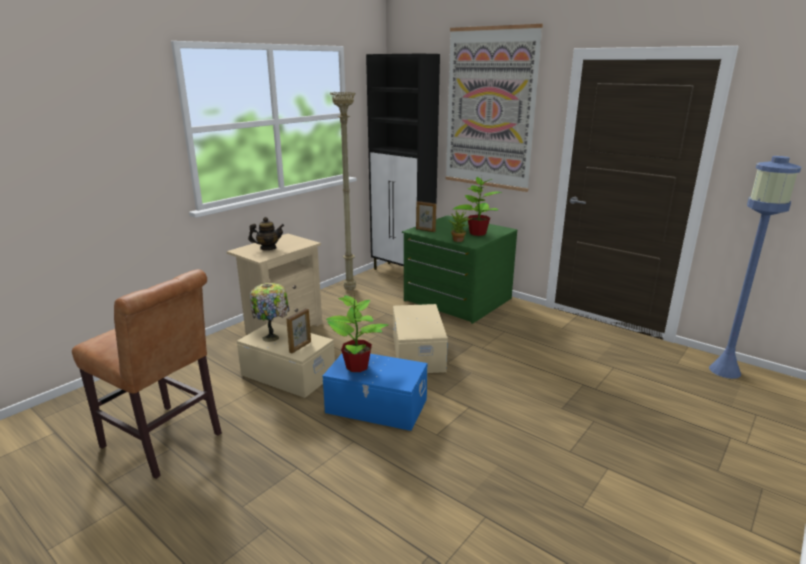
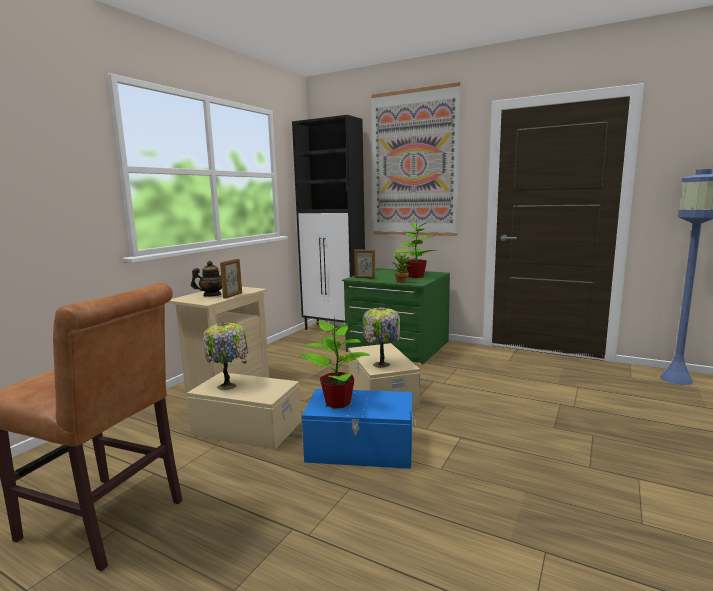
camera: 10 degrees left, 10 degrees down
picture frame [286,308,311,353] -> picture frame moved to [220,259,242,298]
beige floor lamp [330,92,356,290] -> none
none -> table lamp [363,307,400,368]

